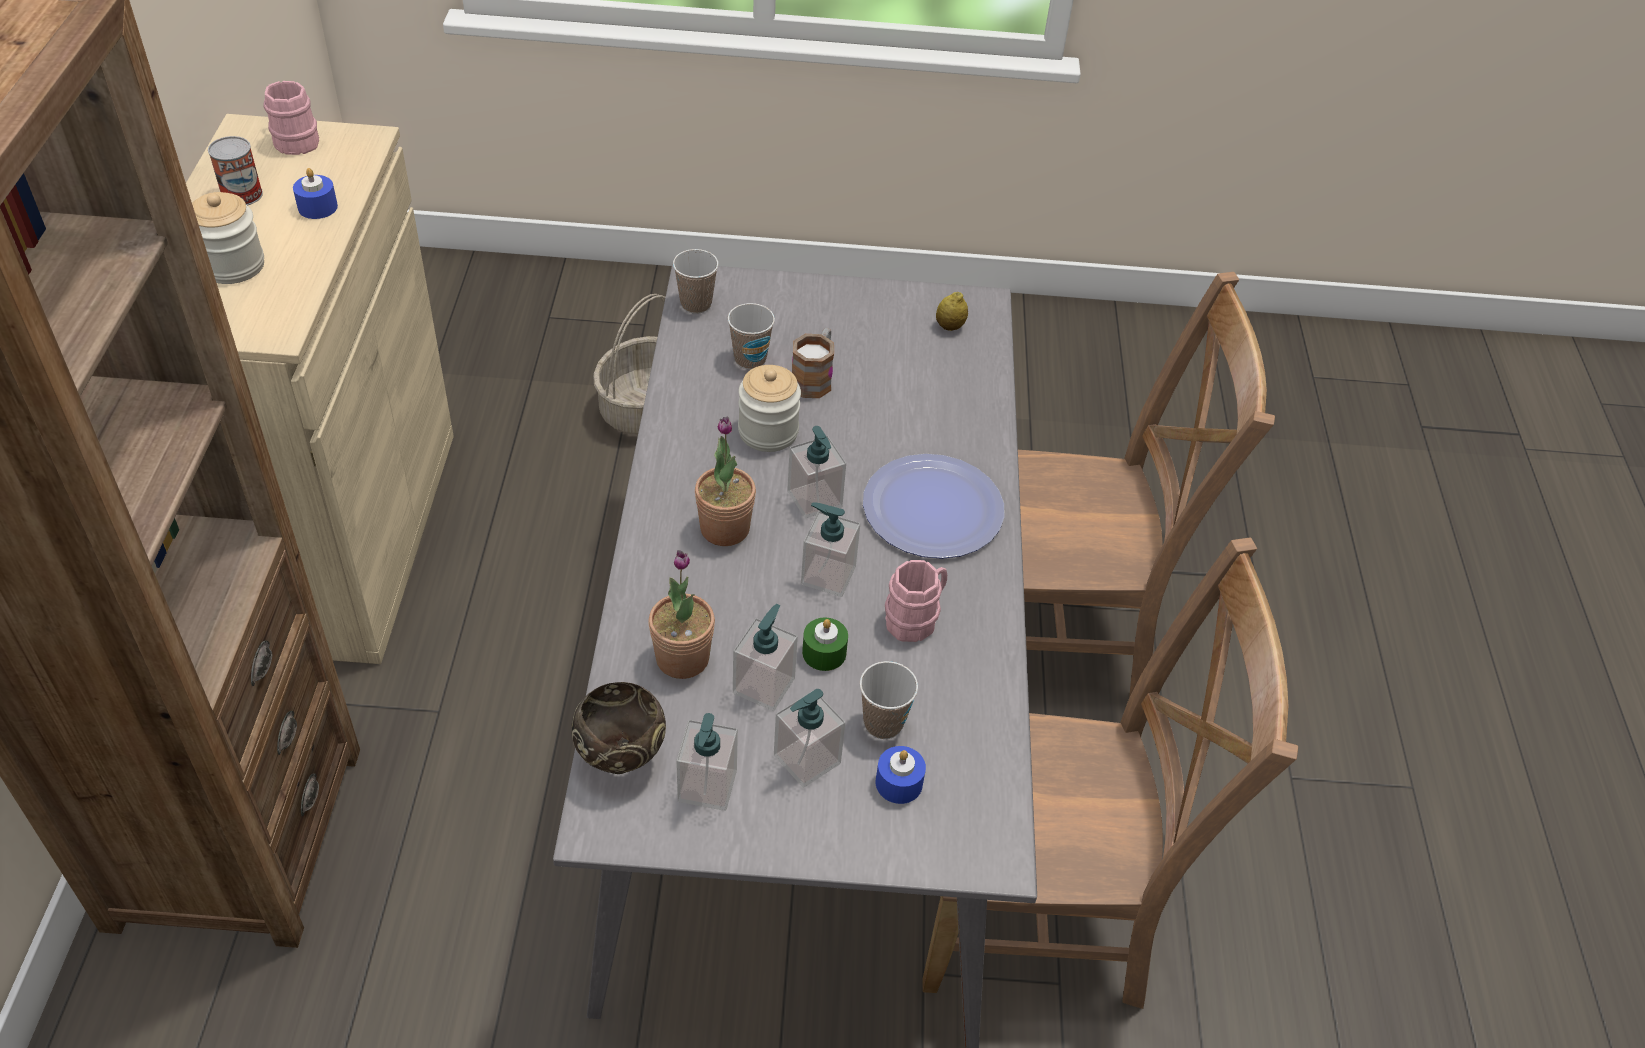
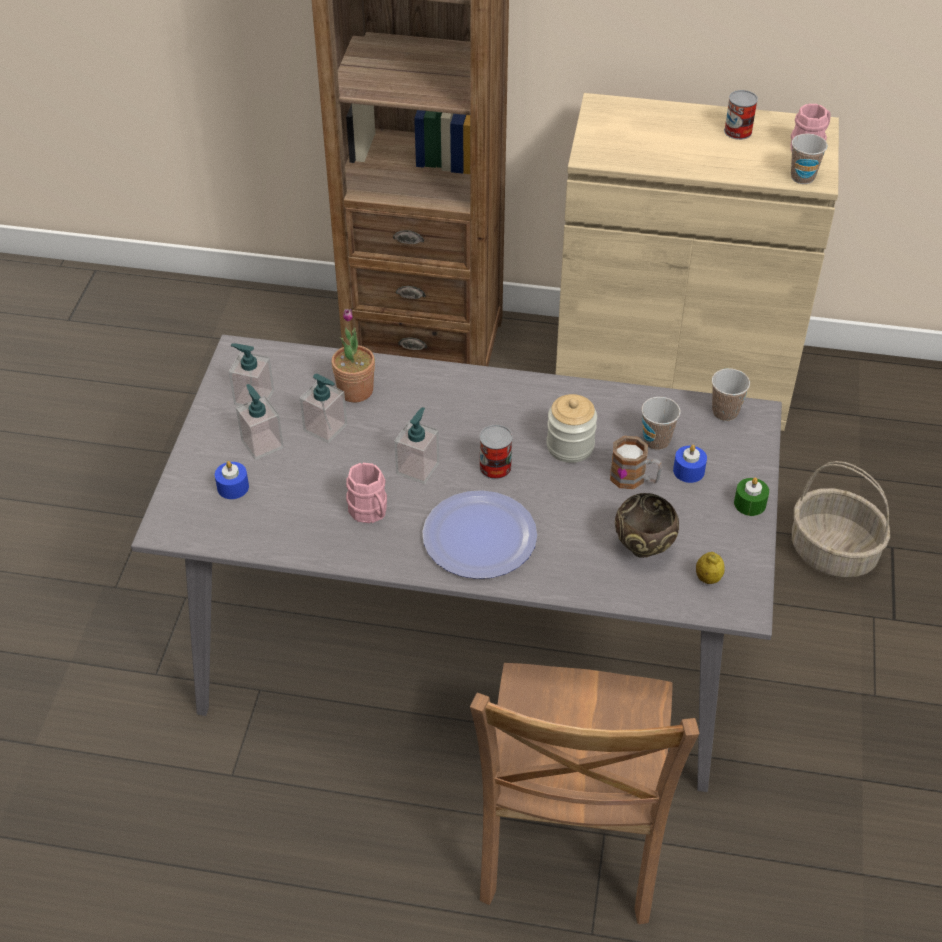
camera: 100 degrees right, 0 degrees up
jar [192,192,264,284] -> none
blue candle [293,168,338,219] -> blue candle moved to [673,445,707,483]
brown bowl [571,682,666,774] -> brown bowl moved to [615,493,679,558]
potted plant [695,417,756,546] -> none
soap dispenser [787,426,846,519] -> can [479,425,513,480]
green candle [802,618,848,671] -> green candle moved to [734,477,769,516]
cup [860,661,918,739] -> cup moved to [791,134,827,184]
brown chair [922,537,1298,1009] -> none

